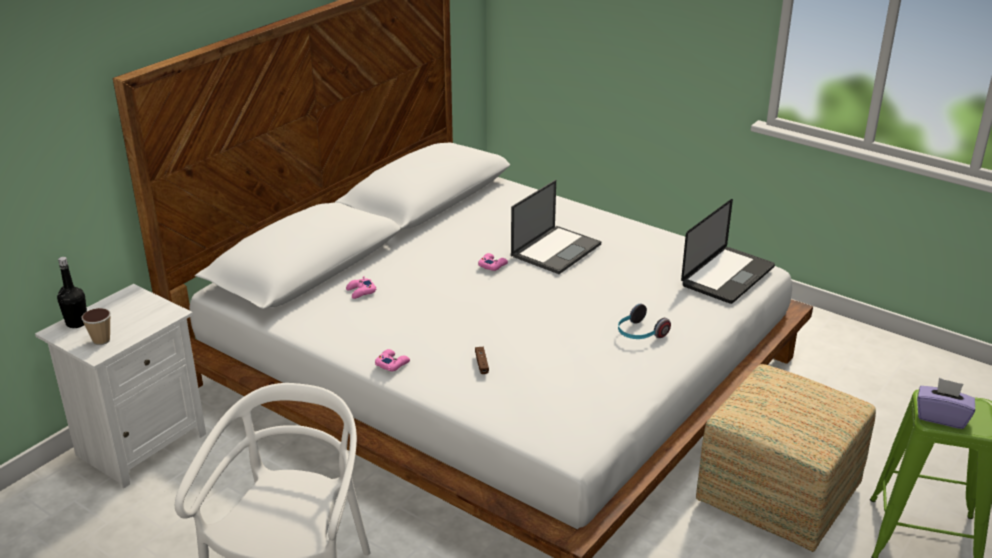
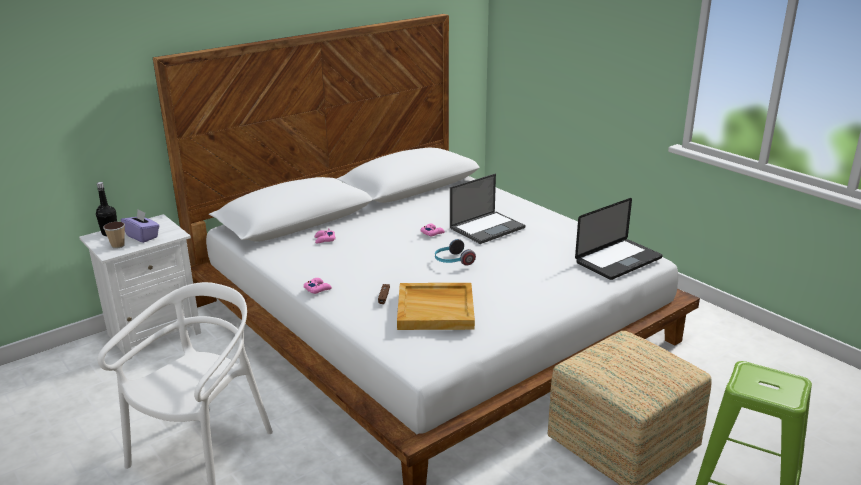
camera: 15 degrees right, 5 degrees down
headphones [618,304,671,339] -> headphones moved to [435,239,476,266]
purple tissue box [917,378,975,429] -> purple tissue box moved to [121,209,160,243]
none -> beige tray [397,283,475,330]

